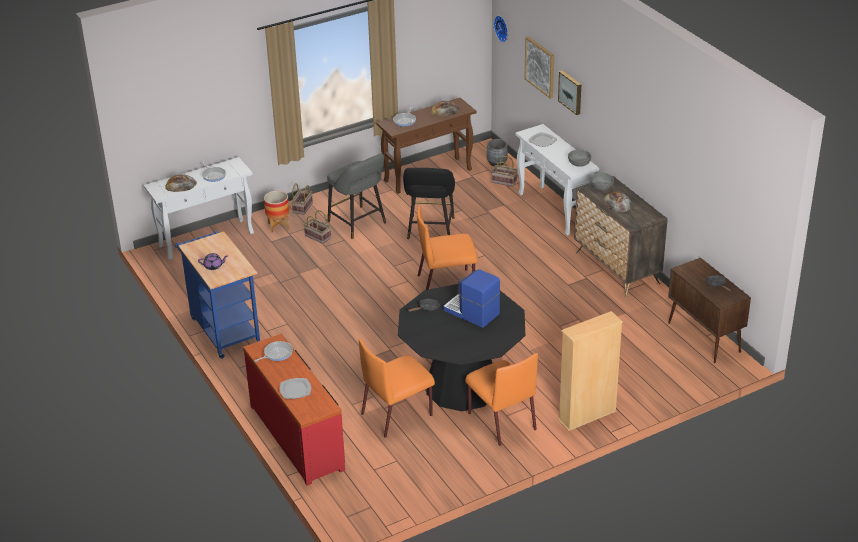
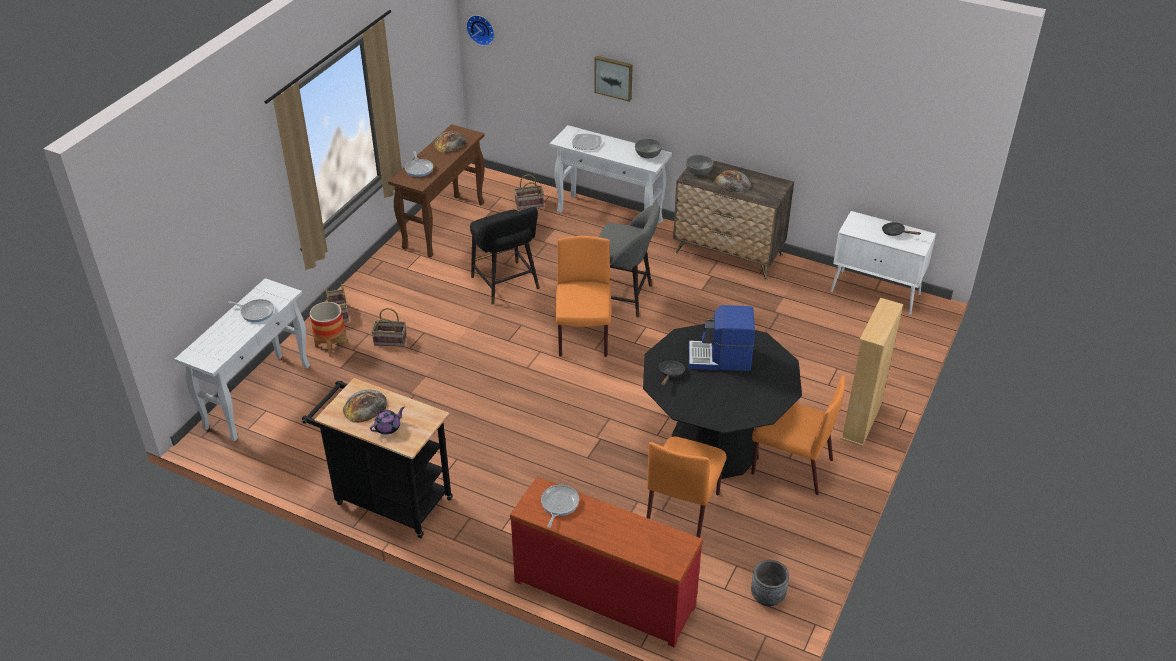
camera: 35 degrees left, 5 degrees up
bread [166,174,197,192] -> bread moved to [343,390,387,423]
blue cart [175,230,261,359] -> black cart [302,378,453,538]
plate [279,378,311,399] -> none
grey stool [327,153,386,239] -> grey stool moved to [599,204,660,317]
orange chair [417,205,478,290] -> orange chair turned 135 degrees clockwise [555,236,611,357]
grey planter [487,139,508,166] -> grey planter moved to [751,560,789,606]
picture [524,36,554,99] -> none
brown cabinet [668,258,751,363] -> white cabinet [831,211,936,315]

